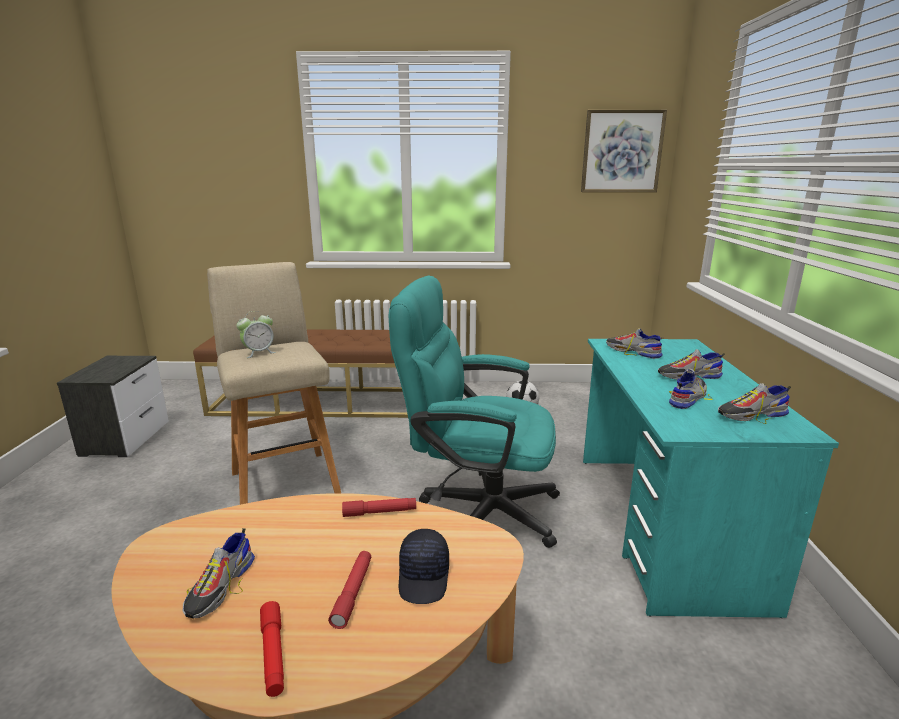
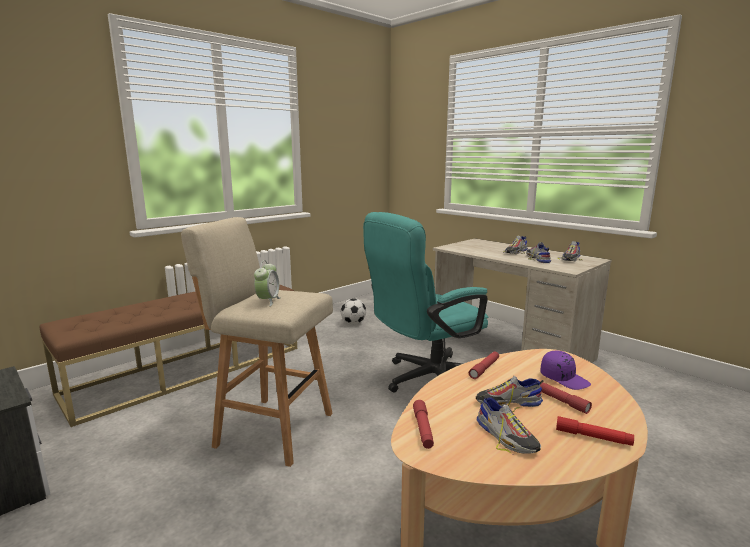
camera: 45 degrees left, 5 degrees down
black cap [399,529,449,604] -> purple cap [540,351,591,390]
picture [581,110,667,192] -> none
turquoise desk [583,339,839,618] -> beige desk [433,239,612,363]
shoe [606,328,663,359] -> shoe moved to [476,376,543,412]
none -> red flashlight [413,400,434,449]

